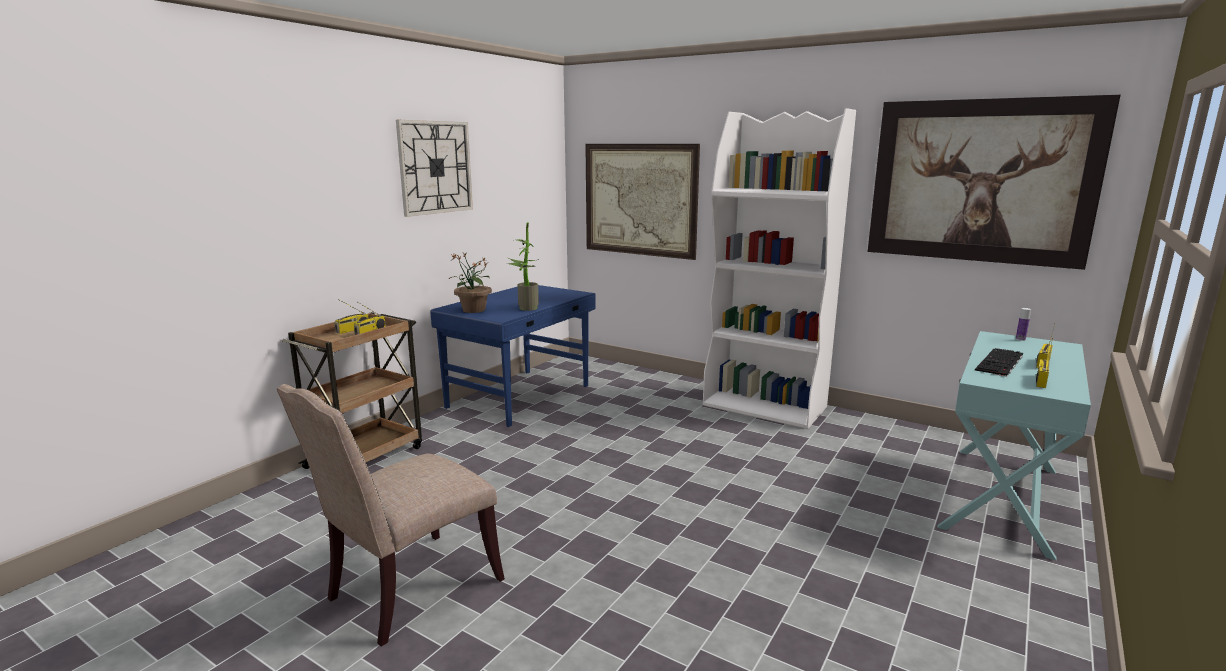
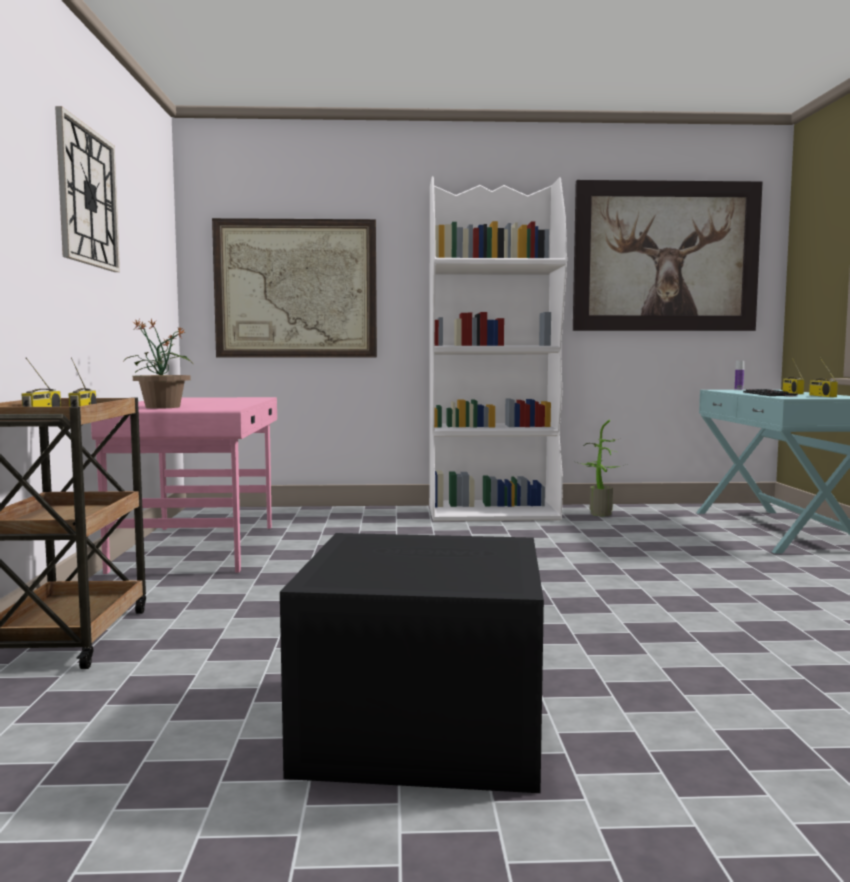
camera: 35 degrees left, 10 degrees down
beige chair [277,384,505,647] -> black storage box [280,533,544,793]
blue desk [430,285,596,427] -> pink desk [91,397,277,574]
potted plant [508,222,539,311] -> potted plant moved to [576,420,624,516]

